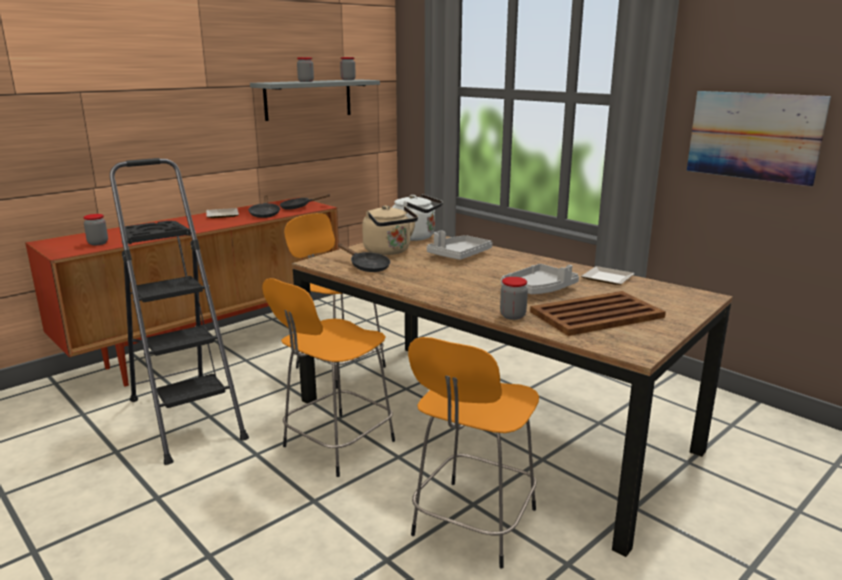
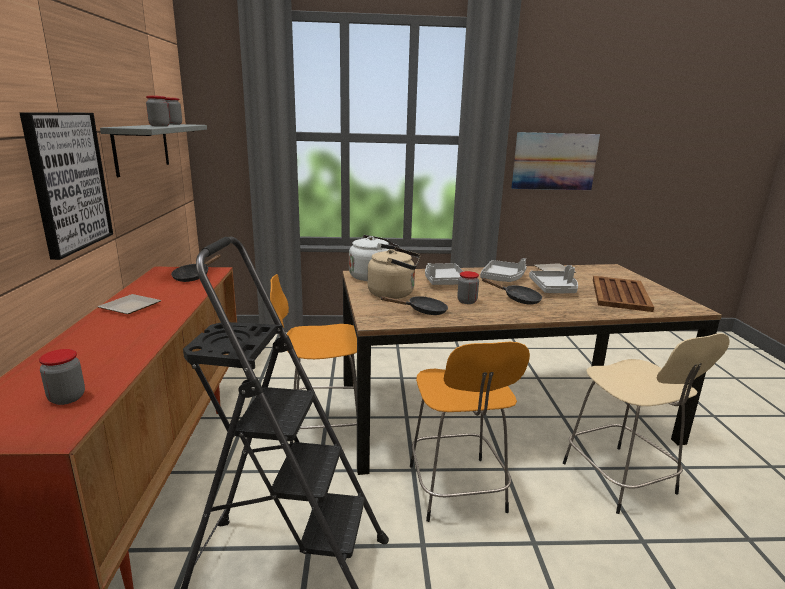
camera: 50 degrees left, 0 degrees up
black frying pan [248,195,281,218] -> black frying pan moved to [482,278,542,305]
orange stool [408,337,539,568] -> beige stool [563,333,730,514]
jar [500,277,528,320] -> jar moved to [457,271,479,304]
none -> picture [19,112,113,260]
none -> grey tray [480,258,527,282]

